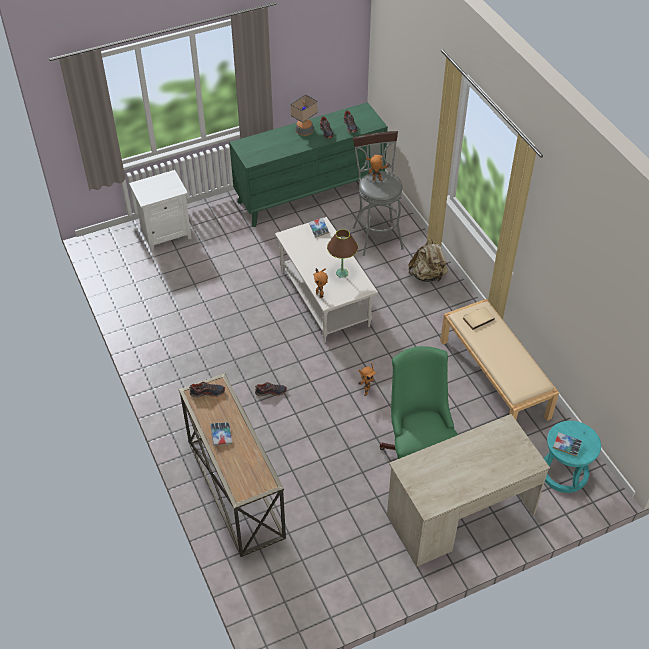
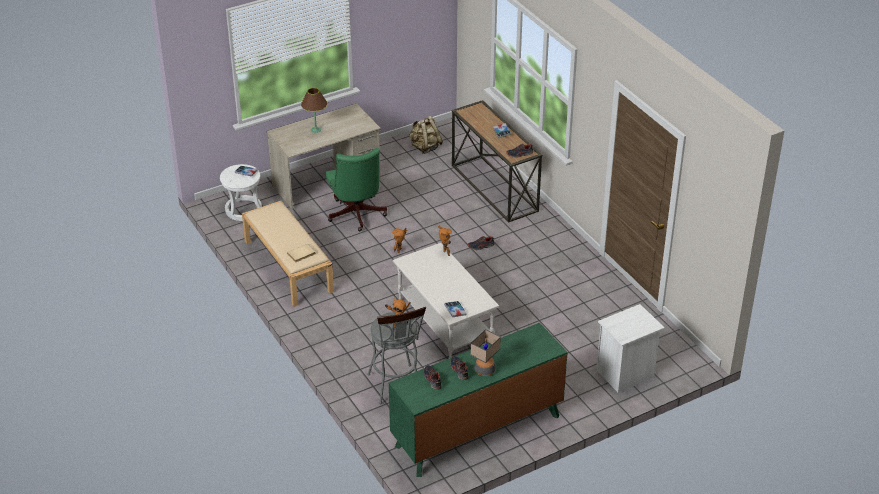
camera: 175 degrees right, 10 degrees down
brown table lamp [327,229,358,278] -> brown table lamp moved to [301,88,327,133]
beige backpack [408,239,448,282] -> beige backpack moved to [409,116,443,154]
turquoise stool [544,421,601,493] -> white stool [220,164,262,221]

